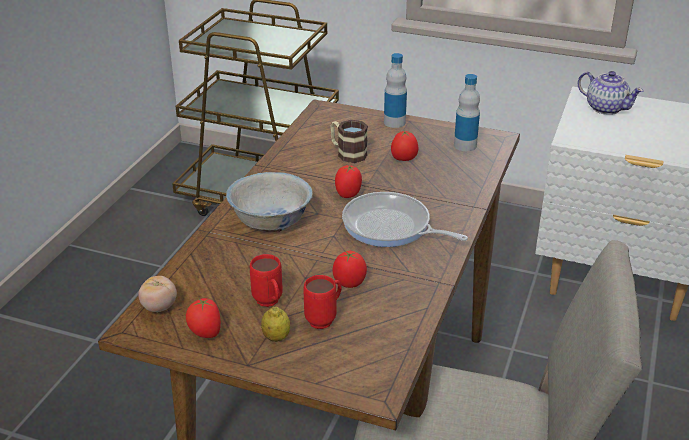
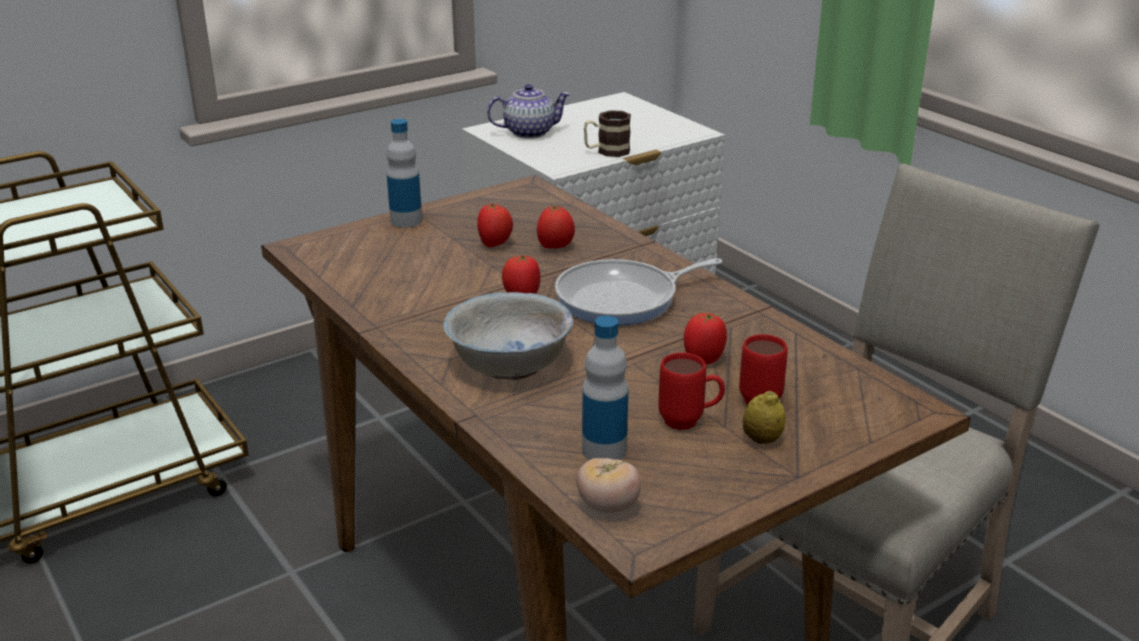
camera: 55 degrees left, 5 degrees down
tomato [186,298,221,338] -> tomato moved to [537,206,575,249]
mug [330,120,368,163] -> mug moved to [584,110,631,157]
bottle [454,74,480,151] -> bottle moved to [582,316,628,460]

